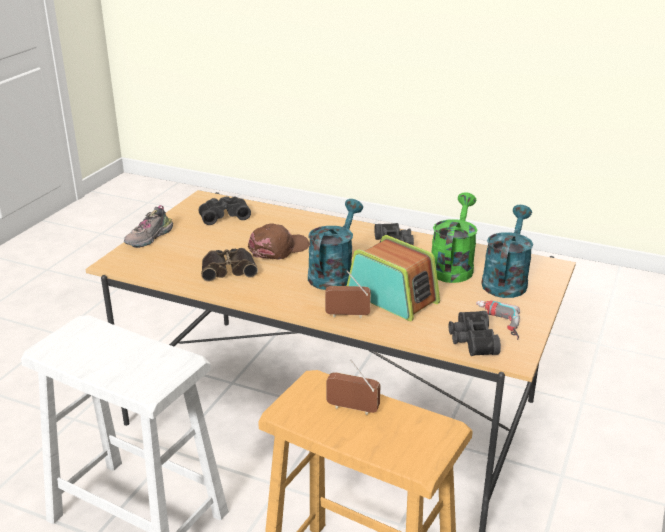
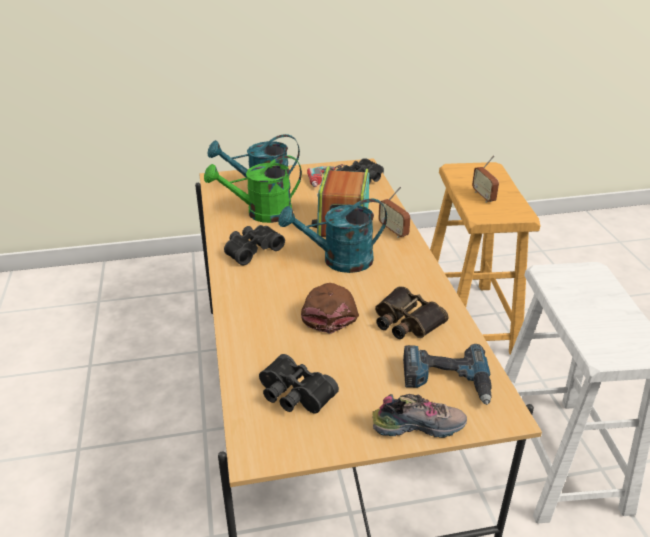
camera: 125 degrees left, 5 degrees up
brown cap [248,224,309,259] -> brown cap turned 75 degrees clockwise [301,283,359,334]
none -> power drill [403,344,492,405]

